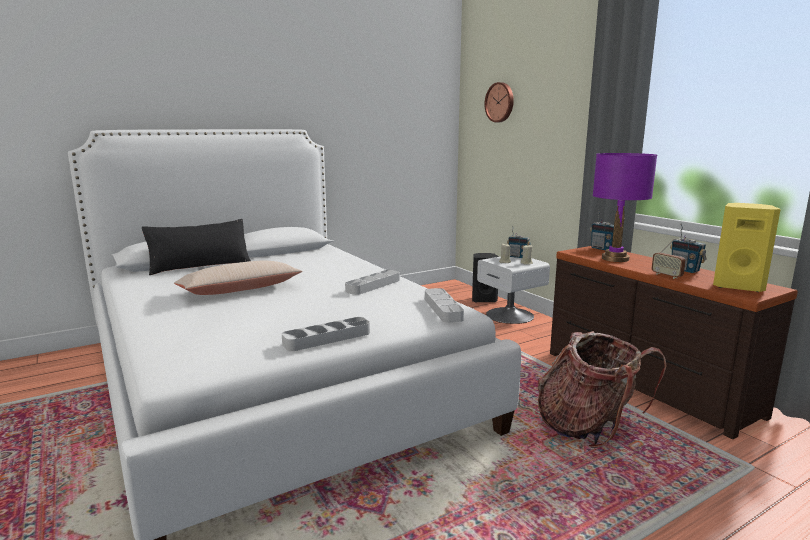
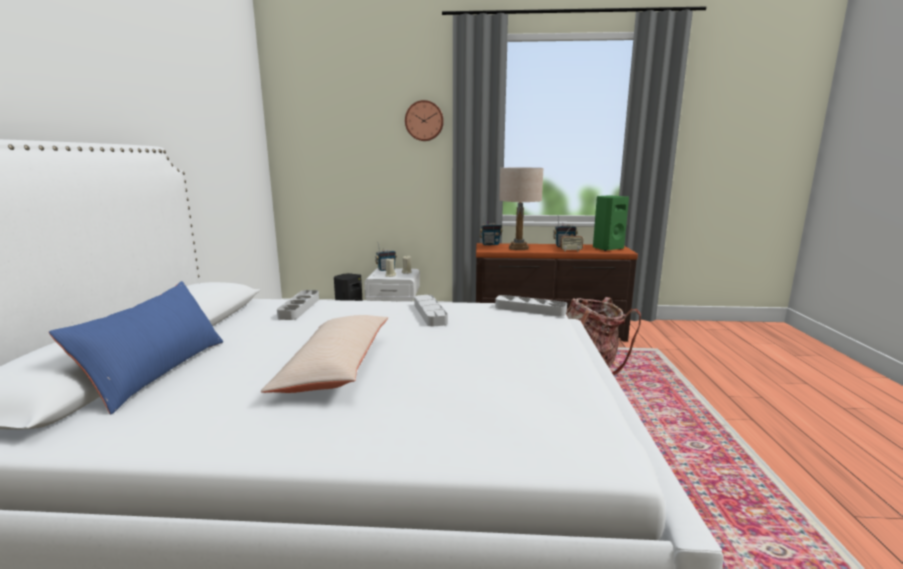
camera: 55 degrees left, 0 degrees up
black pillow [142,219,251,275] -> blue pillow [49,281,223,415]
grey tray [282,317,370,351] -> grey tray moved to [277,290,319,320]
wall clock [485,82,514,122] -> wall clock moved to [405,100,444,141]
purple table lamp [593,153,657,262] -> beige table lamp [499,168,544,250]
yellow speaker [713,203,781,292] -> green speaker [593,196,629,251]

